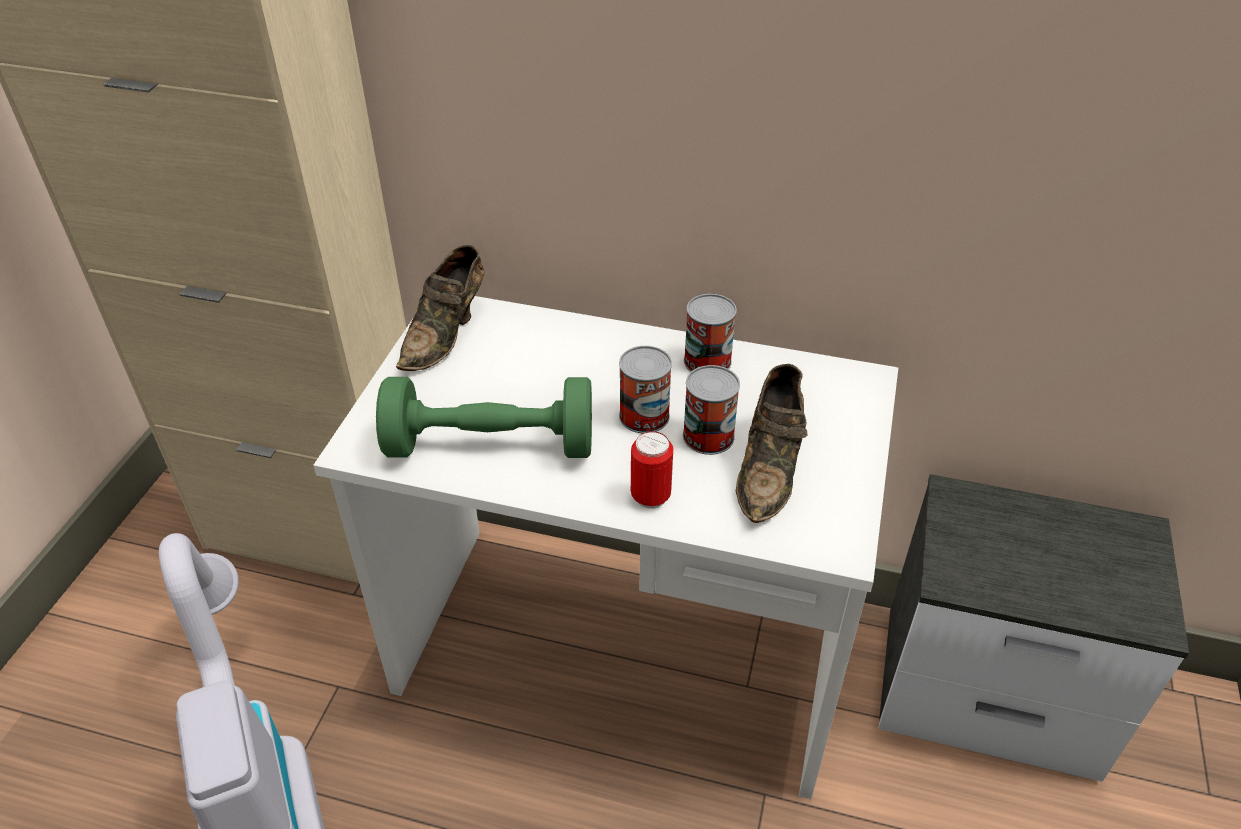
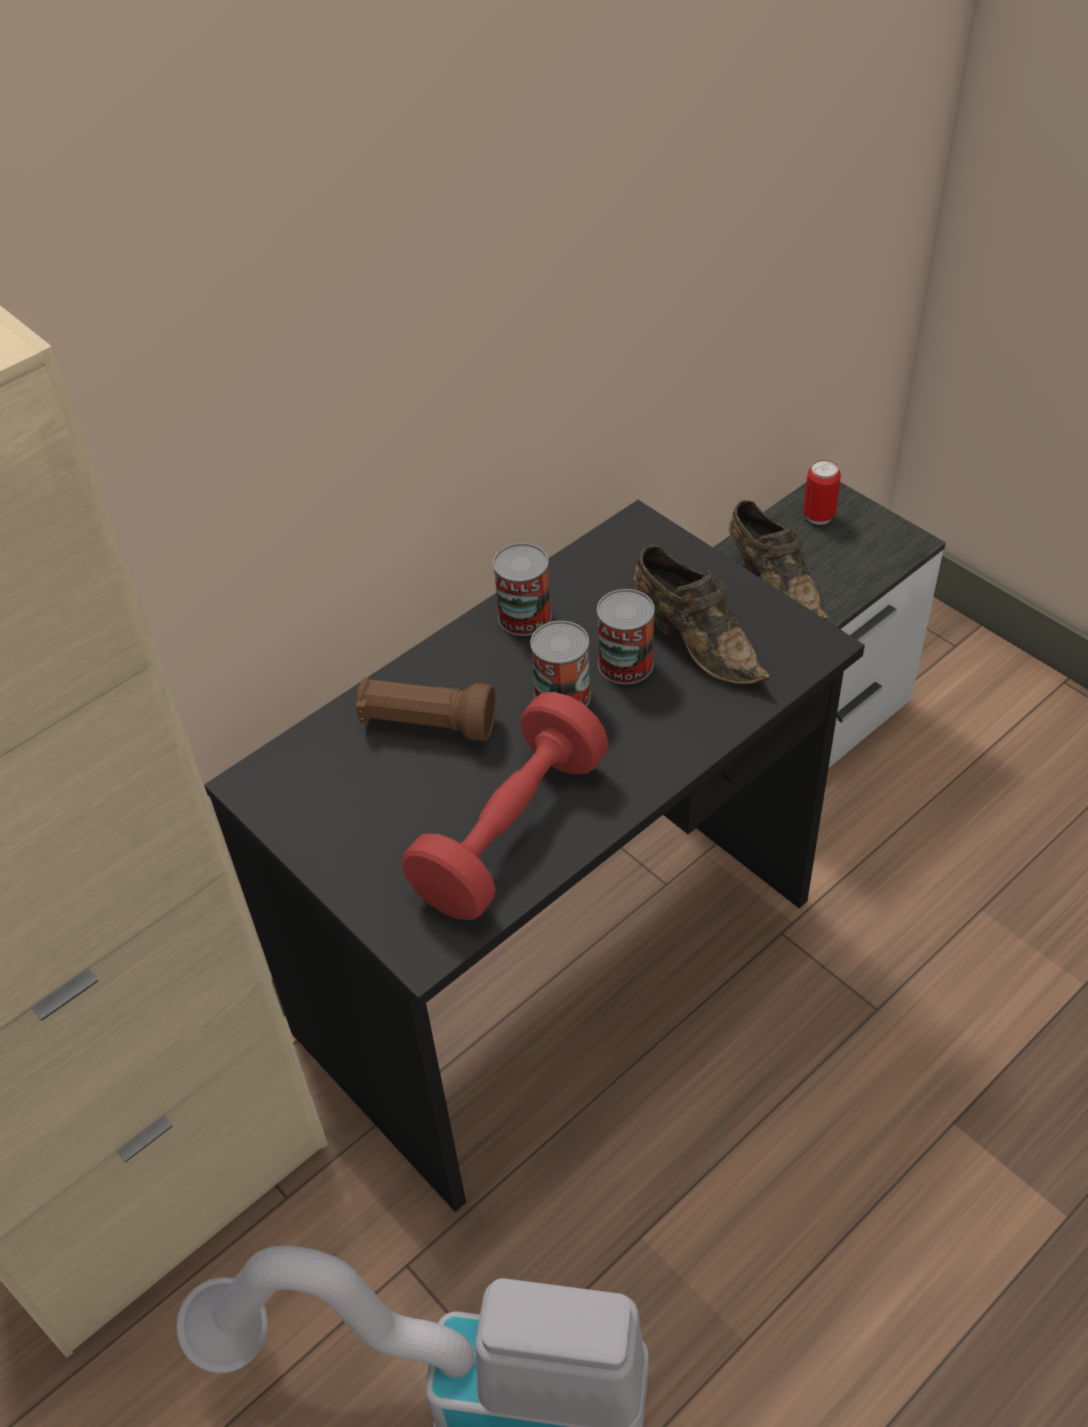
camera: 55 degrees left, 5 degrees up
white desk [313,296,898,799] -> black desk [204,500,865,1212]
green dumbbell [376,377,592,458] -> red dumbbell [402,692,609,920]
brown shoe [396,245,485,371] -> brown shoe moved to [729,500,828,620]
can [631,431,673,509] -> can moved to [803,460,841,525]
none -> brown flashlight [356,677,496,741]

